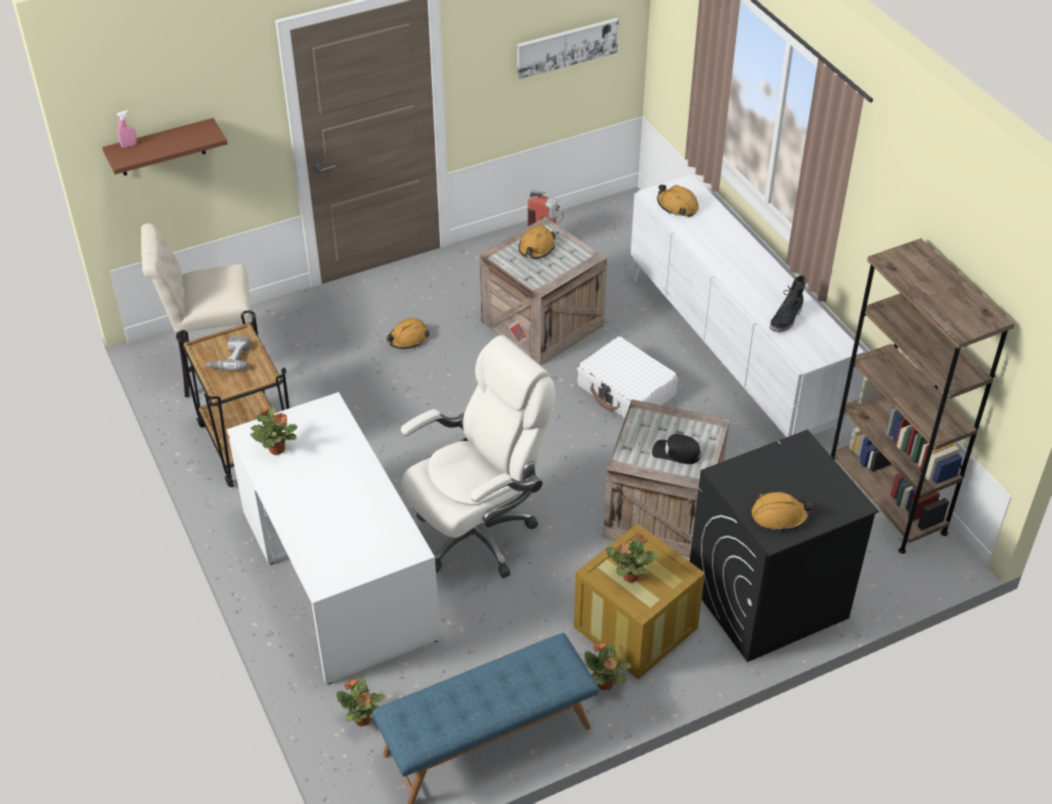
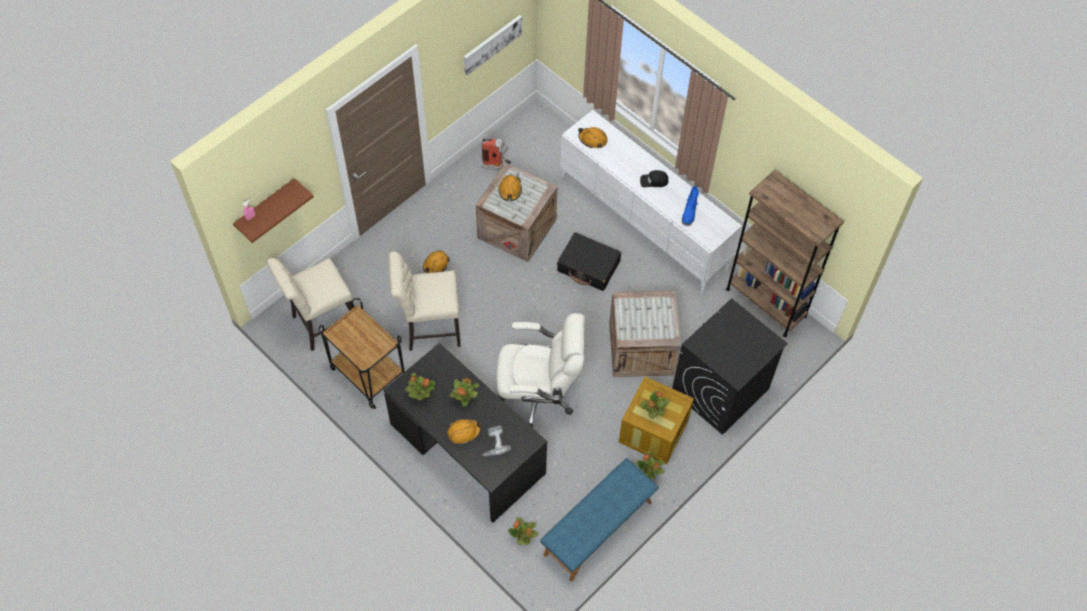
camera: 20 degrees left, 15 degrees up
power drill [205,337,250,371] -> power drill moved to [482,426,511,456]
white desk [227,392,440,684] -> black desk [384,343,547,523]
white office chair [401,335,555,578] -> white office chair turned 60 degrees clockwise [497,313,585,428]
white suitcase [577,336,678,418] -> black suitcase [557,232,621,291]
black cap [652,434,701,464] -> black cap moved to [640,170,669,187]
orange hard hat [751,492,813,532] -> orange hard hat moved to [448,419,482,444]
black boot [770,275,805,333] -> blue boot [682,186,699,226]
none -> beige stool [389,251,461,351]
none -> potted plant [450,378,480,406]

